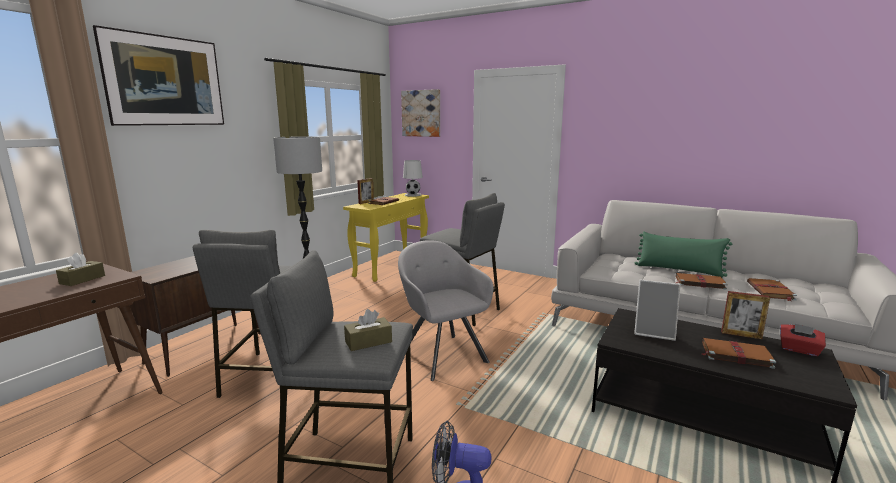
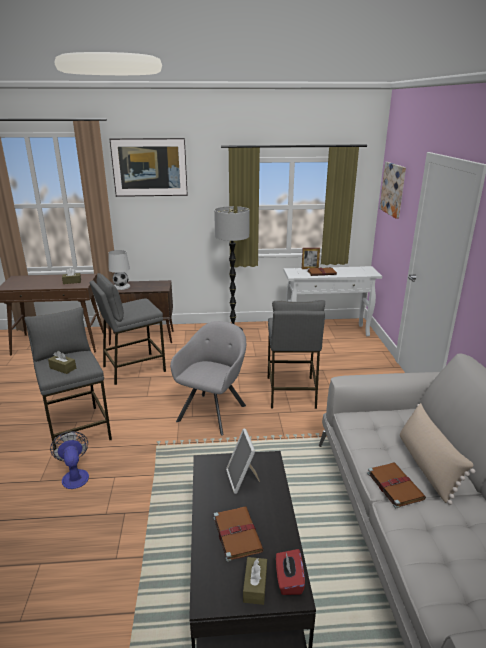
camera: 55 degrees right, 10 degrees up
yellow console table [343,193,429,282] -> white console table [284,266,382,337]
white table lamp [403,160,423,197] -> white table lamp moved to [109,250,130,290]
green pillow [635,232,732,277] -> beige pillow [400,403,475,505]
picture frame [721,291,770,339] -> none
brown book [747,278,797,301] -> none
none -> brown tissue box [243,557,267,605]

